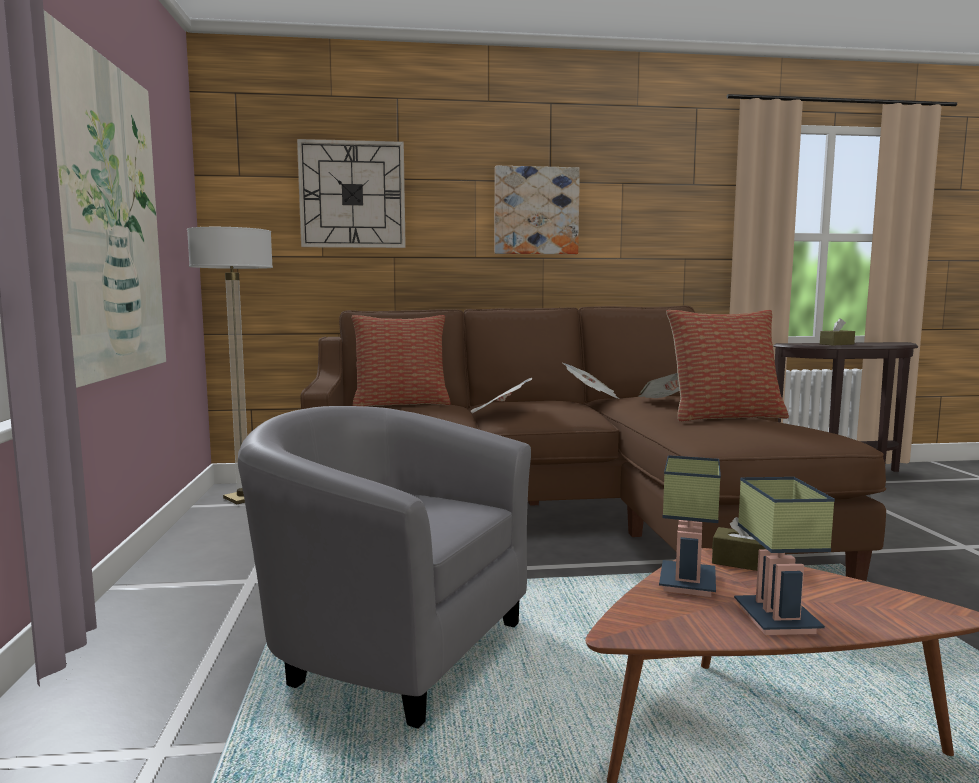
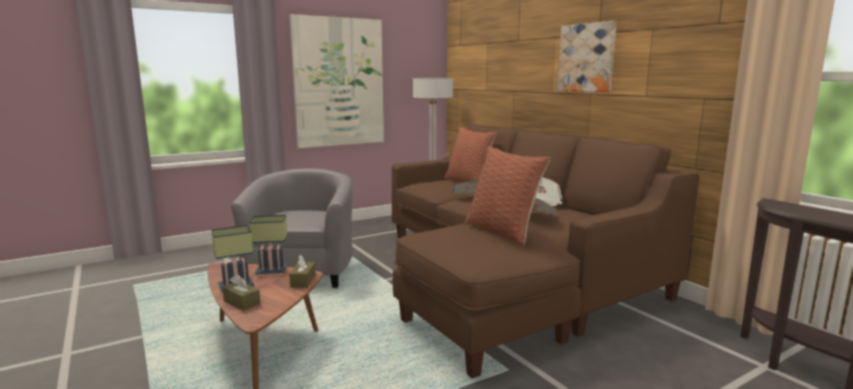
camera: 65 degrees right, 5 degrees up
wall clock [297,139,406,248] -> none
brown tissue box [820,318,855,346] -> brown tissue box moved to [222,274,260,311]

